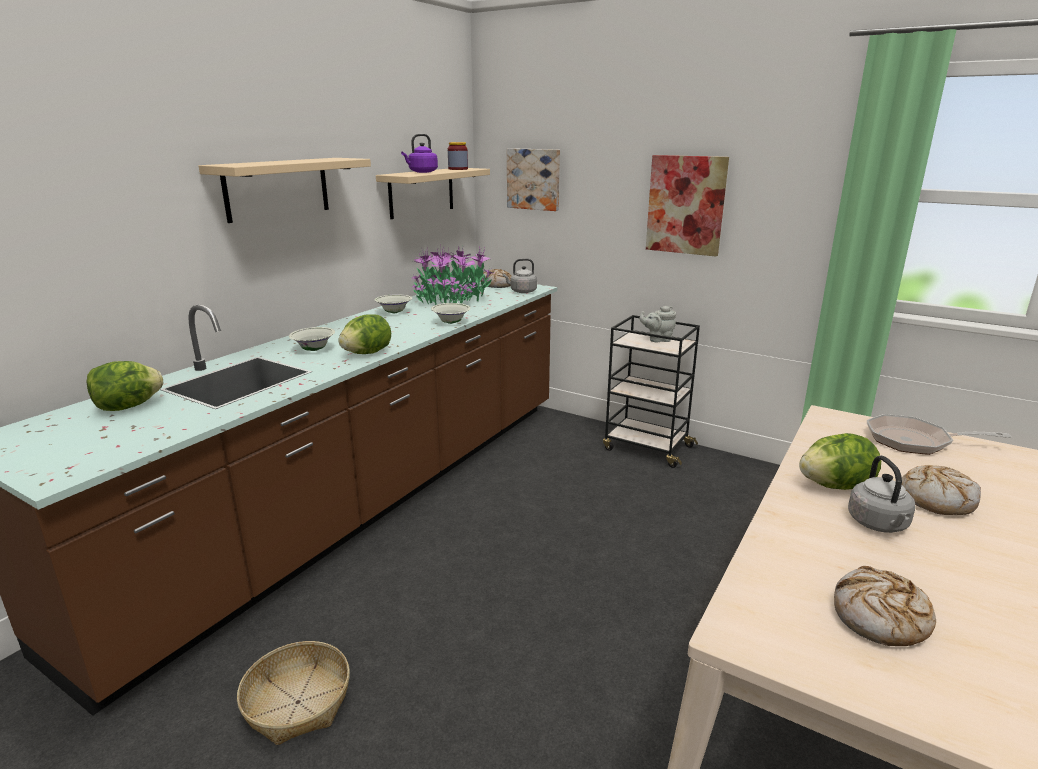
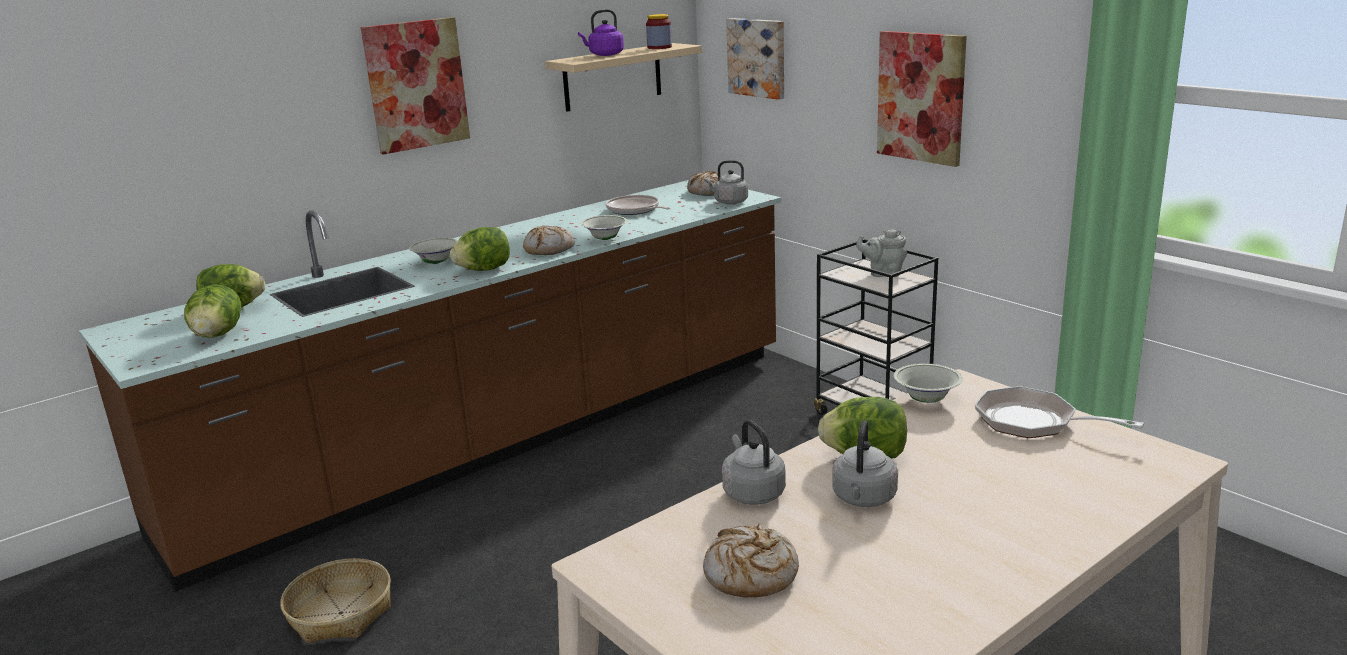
camera: 20 degrees right, 0 degrees up
beige shelf [199,158,371,223] -> picture [361,17,470,155]
white bowl [374,294,412,313] -> white bowl moved to [894,363,963,403]
potted plant [412,247,493,305] -> frying pan [606,195,671,215]
bread [902,465,981,515] -> bread moved to [523,225,575,255]
none -> lettuce [184,284,241,338]
none -> grey kettle [722,420,786,505]

